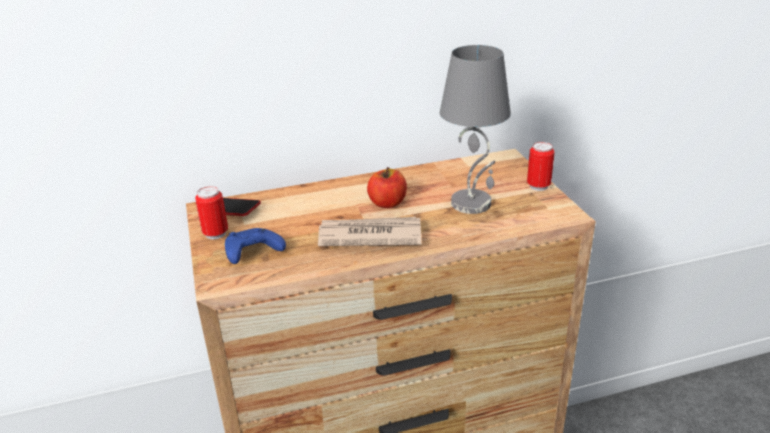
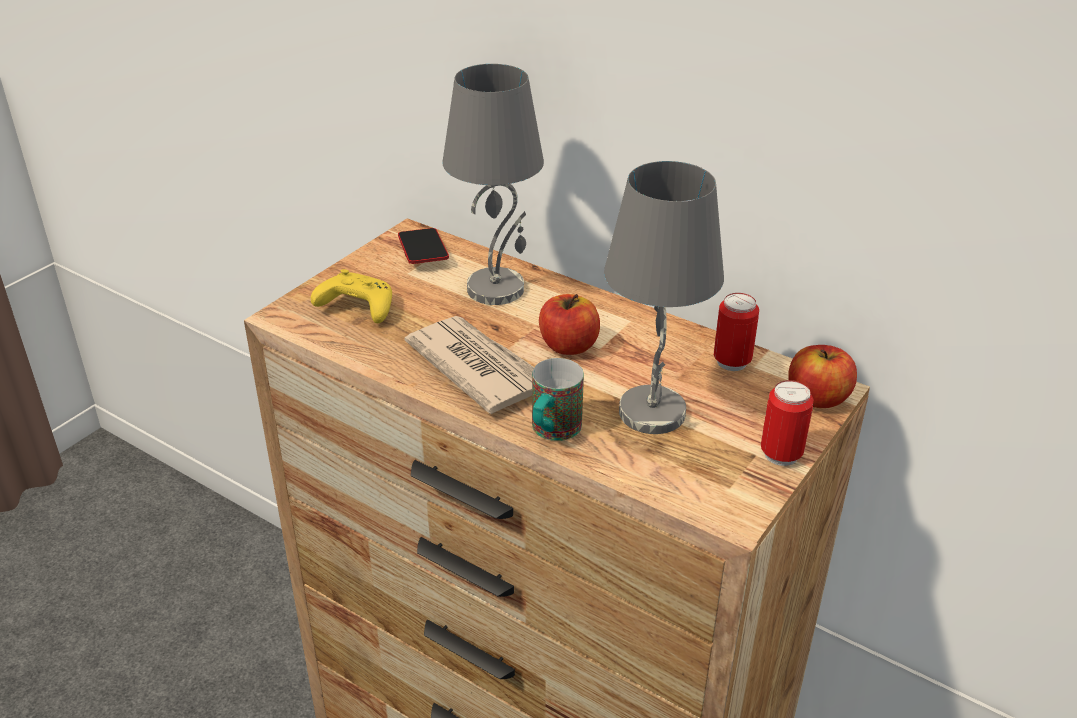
camera: 50 degrees right, 5 degrees up
can [195,186,228,240] -> can moved to [714,293,759,371]
blue game controller [225,228,286,264] -> yellow game controller [311,269,392,323]
none -> grey table lamp [443,64,544,305]
none -> mug [532,358,584,441]
none -> apple [788,345,857,408]

